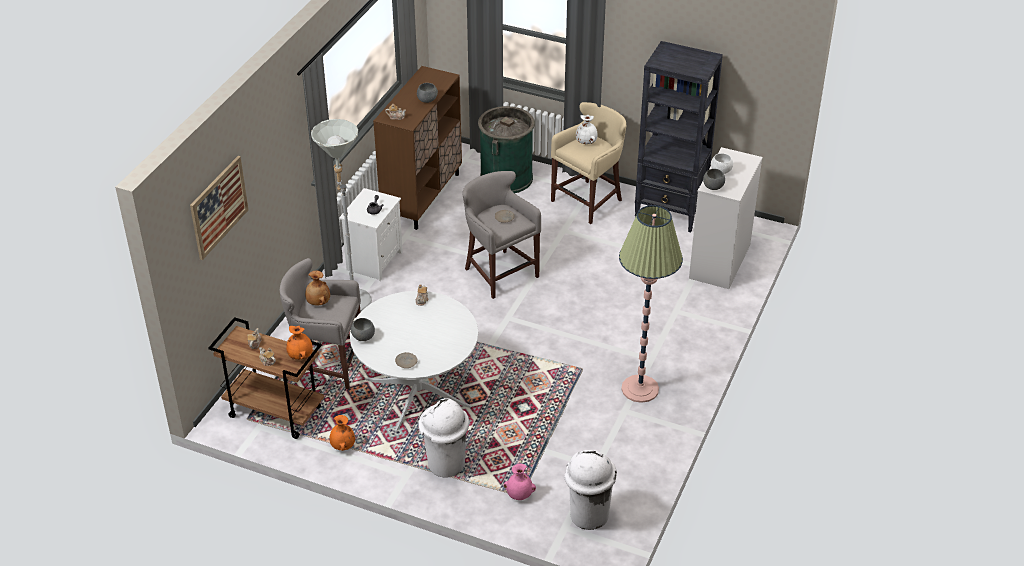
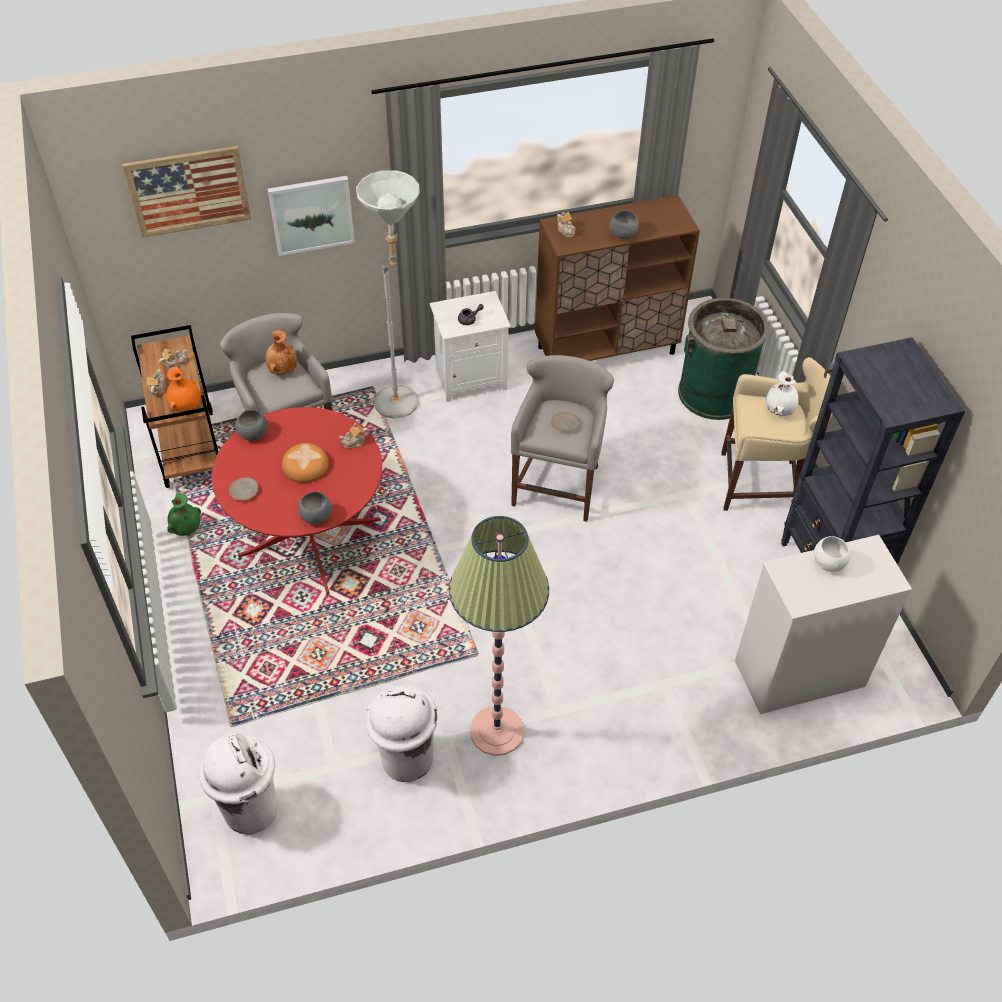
camera: 50 degrees right, 10 degrees up
orange vase [330,415,355,451] -> green vase [167,493,201,536]
white dining table [350,291,478,432] -> red dining table [212,407,382,594]
white trash can [419,398,469,478] -> white trash can moved to [366,685,437,782]
pink vase [504,464,536,500] -> none
grey bowl [703,169,725,190] -> grey bowl moved to [298,492,332,524]
none -> picture [268,176,355,256]
none -> bread [282,443,329,483]

